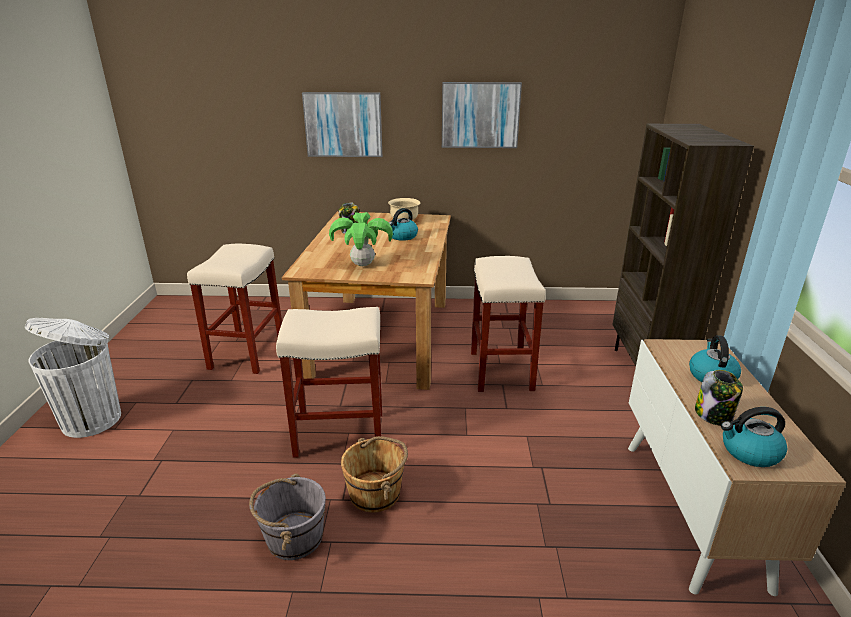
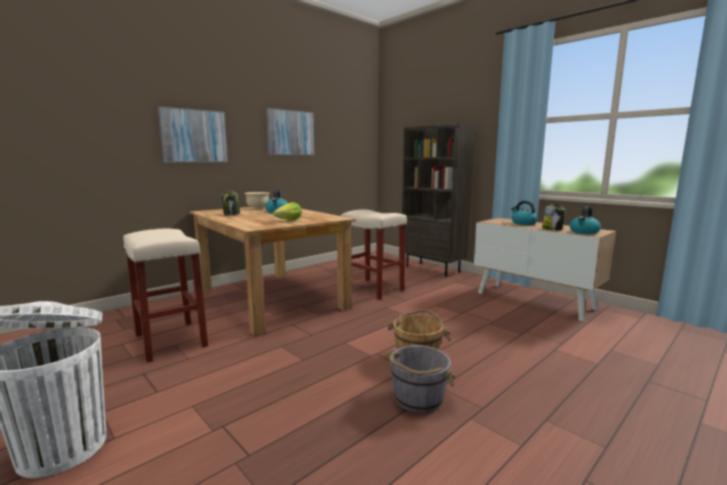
camera: 45 degrees left, 15 degrees down
beige stool [276,307,382,458] -> none
potted plant [329,212,393,266] -> lettuce [273,202,302,220]

